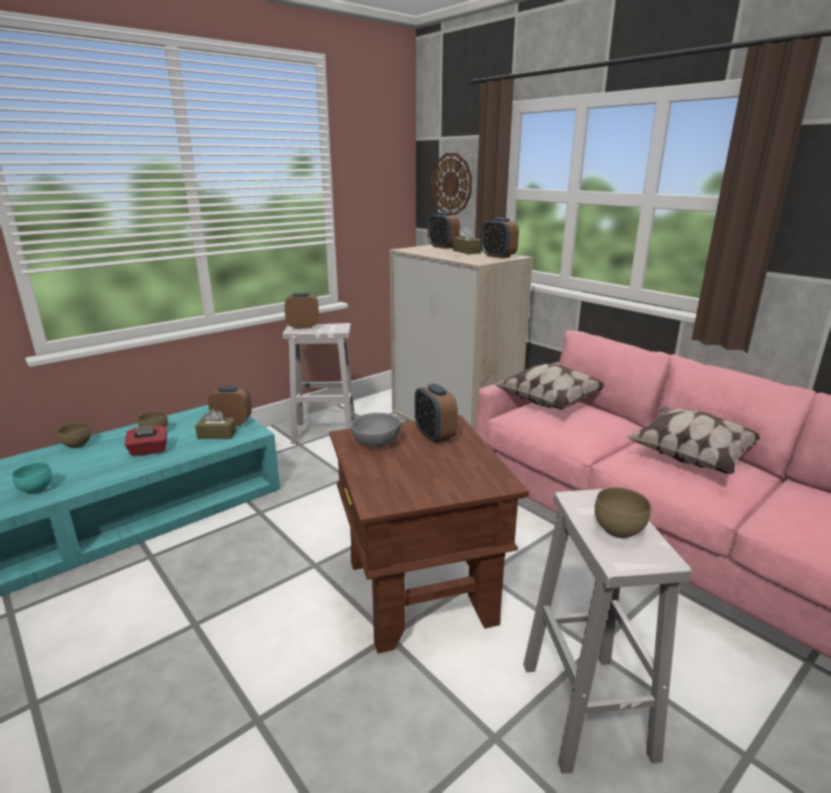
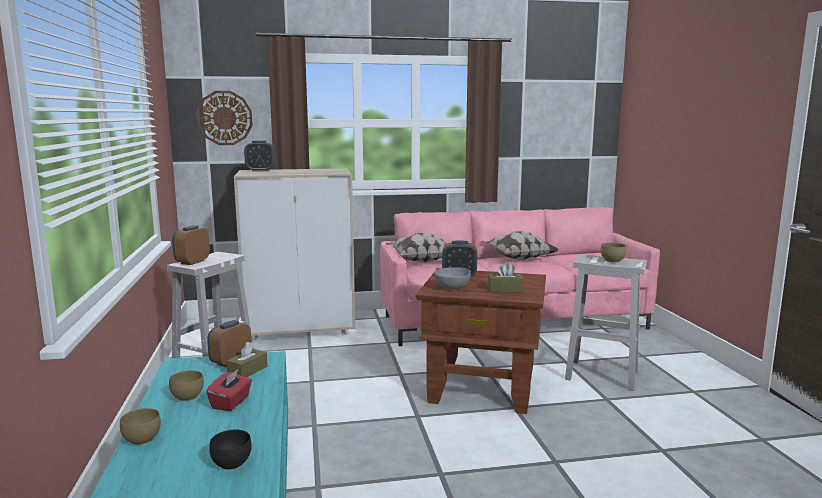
camera: 60 degrees left, 10 degrees down
turquoise bowl [12,462,52,494] -> black bowl [209,430,252,470]
brown tissue box [453,226,482,254] -> brown tissue box moved to [488,262,524,292]
alarm clock [481,218,519,259] -> none

